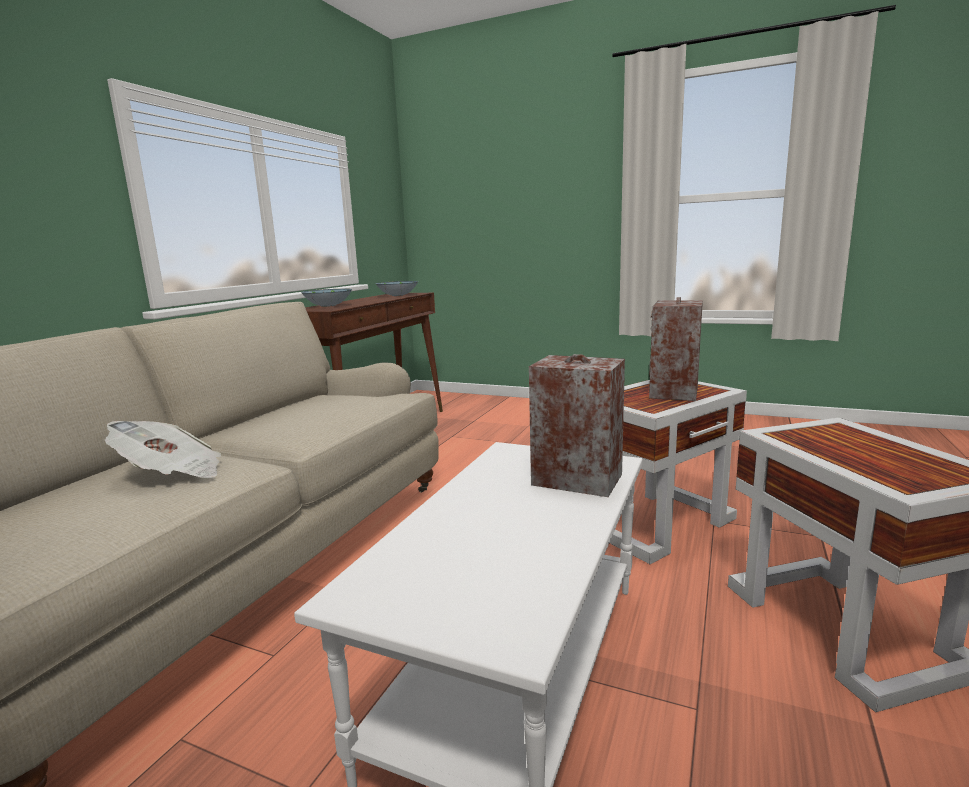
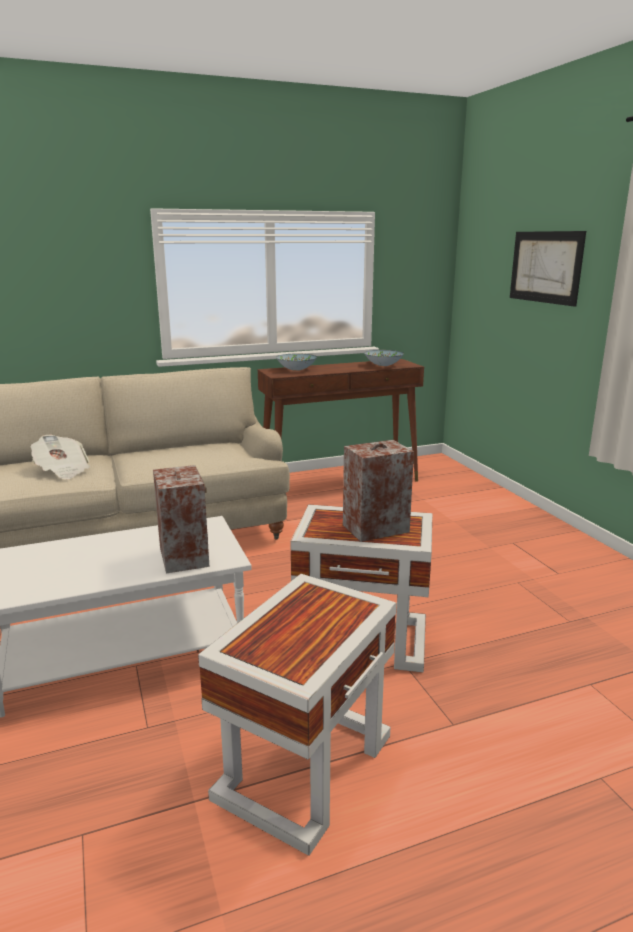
camera: 45 degrees right, 5 degrees up
none -> picture [510,231,586,307]

